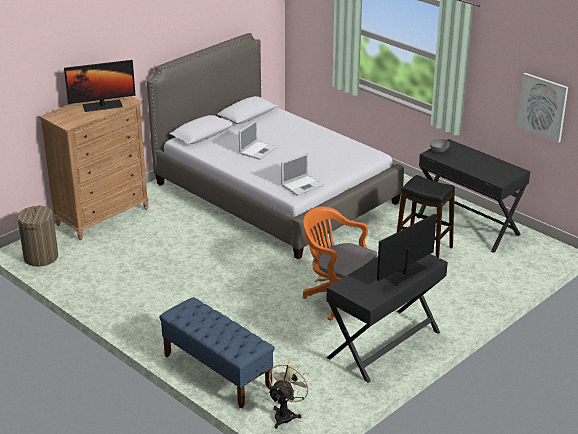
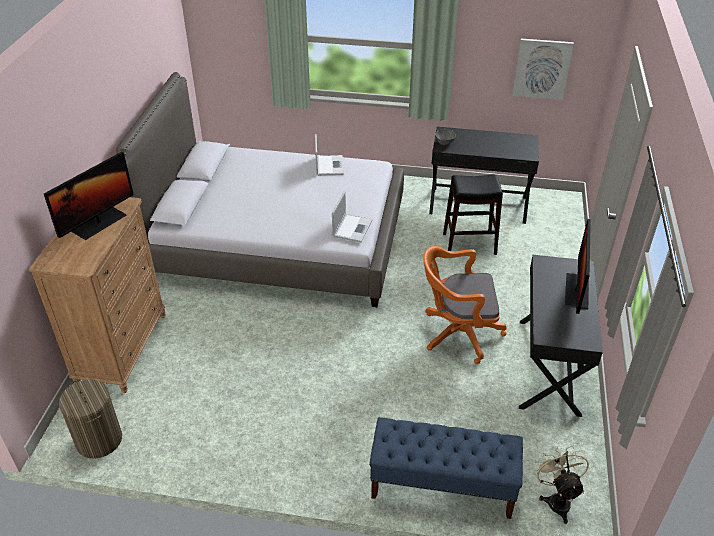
camera: 35 degrees left, 10 degrees up
laptop [239,120,277,160] -> laptop moved to [315,134,344,176]

